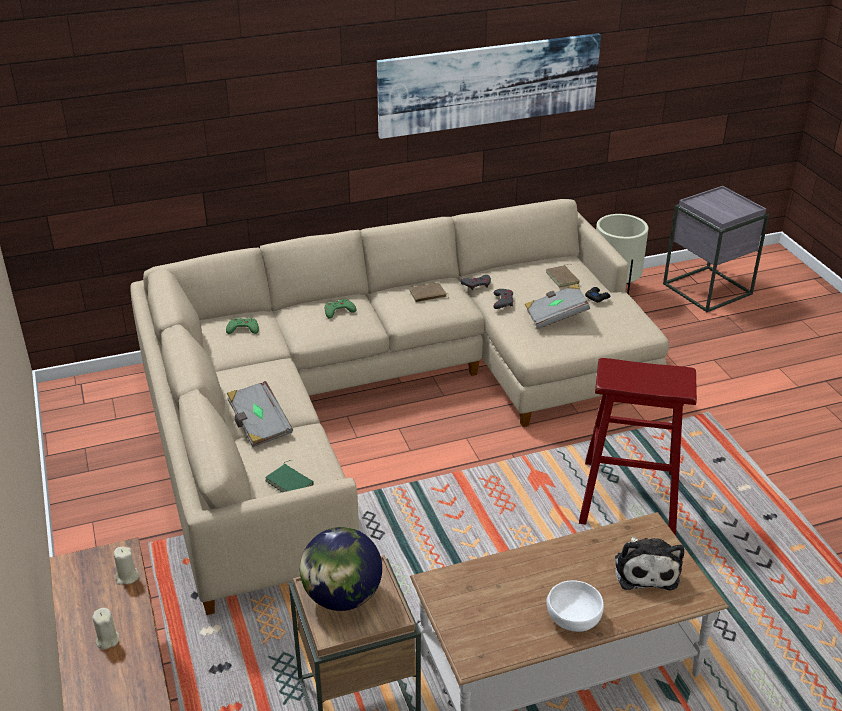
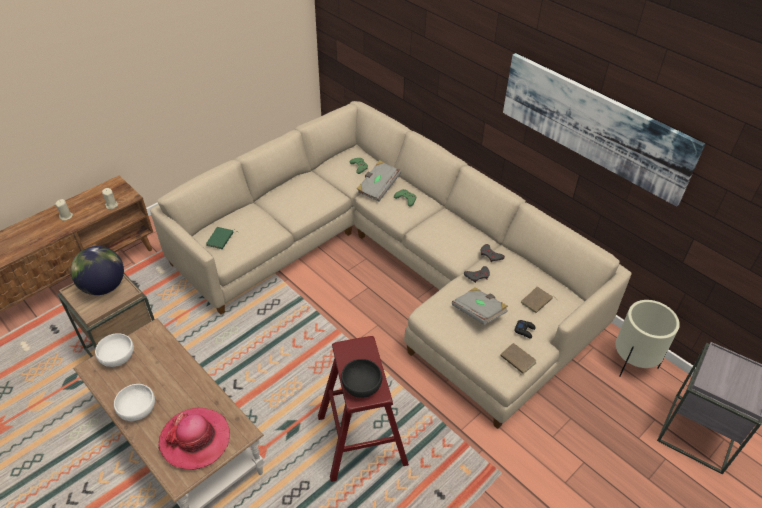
camera: 65 degrees right, 10 degrees up
grey book [227,381,293,447] -> grey book moved to [357,160,401,202]
brown book [409,282,449,302] -> brown book moved to [500,343,537,376]
plush toy [615,537,684,590] -> hat [158,408,230,470]
none -> white bowl [95,333,134,367]
none -> black bowl [341,359,382,398]

